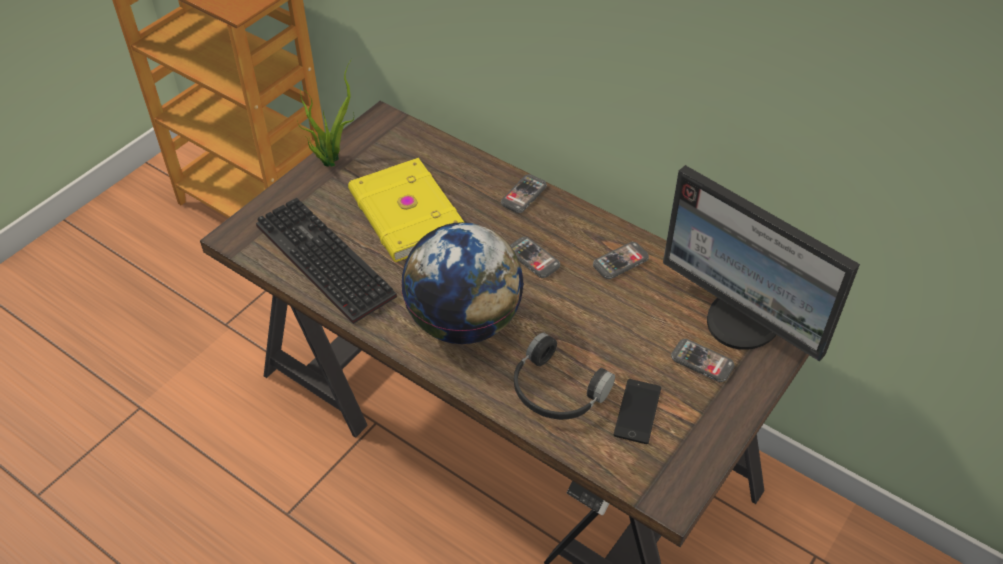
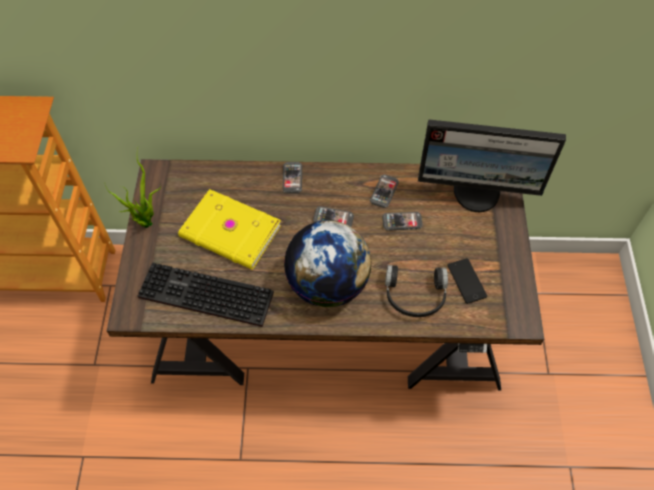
camera: 35 degrees left, 10 degrees up
phone [671,339,735,382] -> phone moved to [382,212,423,231]

